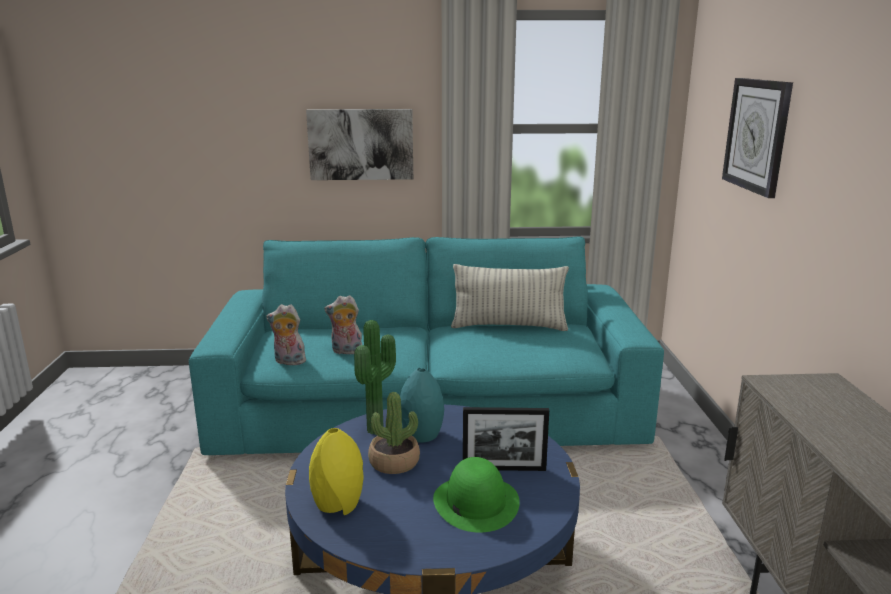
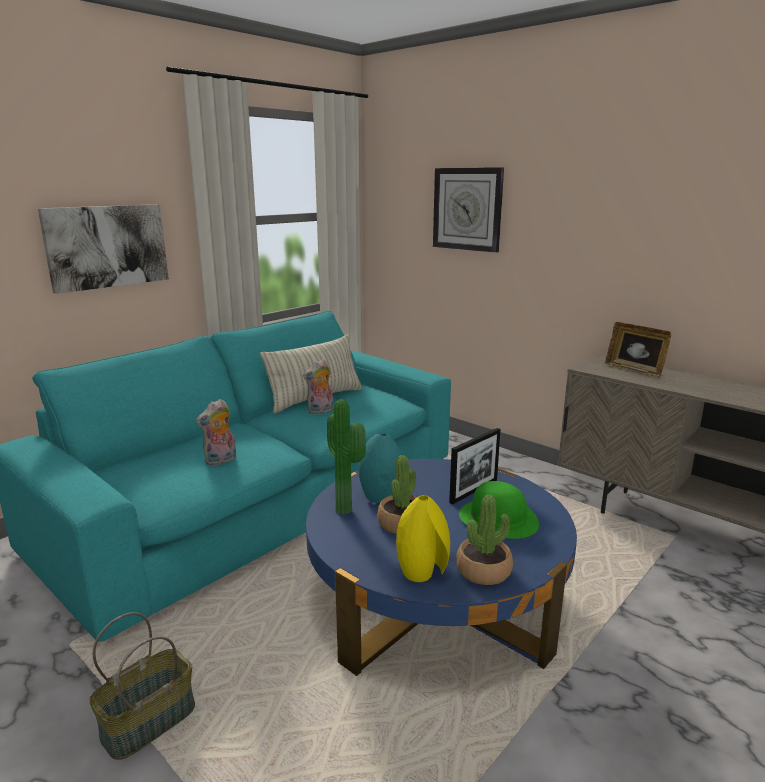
camera: 45 degrees left, 0 degrees up
plush toy [266,304,306,365] -> plush toy moved to [303,359,333,414]
none -> basket [89,612,195,760]
none -> potted plant [456,495,513,585]
none -> picture frame [605,322,671,378]

